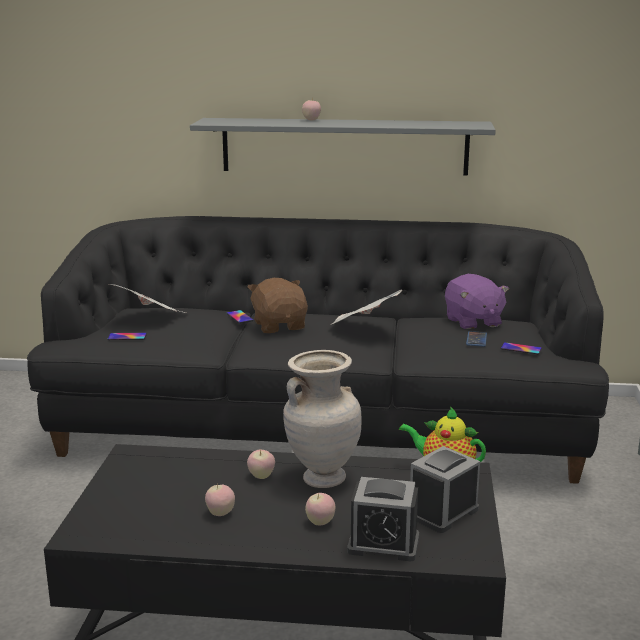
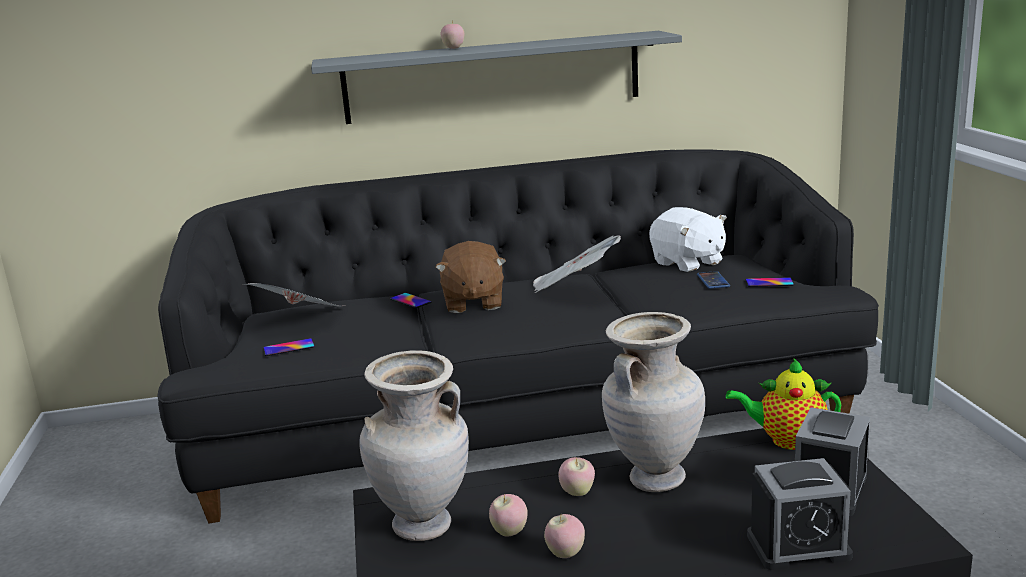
camera: 15 degrees left, 0 degrees up
brown plush toy [248,278,308,333] -> brown plush toy turned 150 degrees counterclockwise [435,241,506,313]
apple [305,493,335,525] -> apple moved to [489,494,528,536]
purple plush toy [445,274,509,329] -> white plush toy [649,207,727,272]
none -> beige vase [359,350,469,541]

